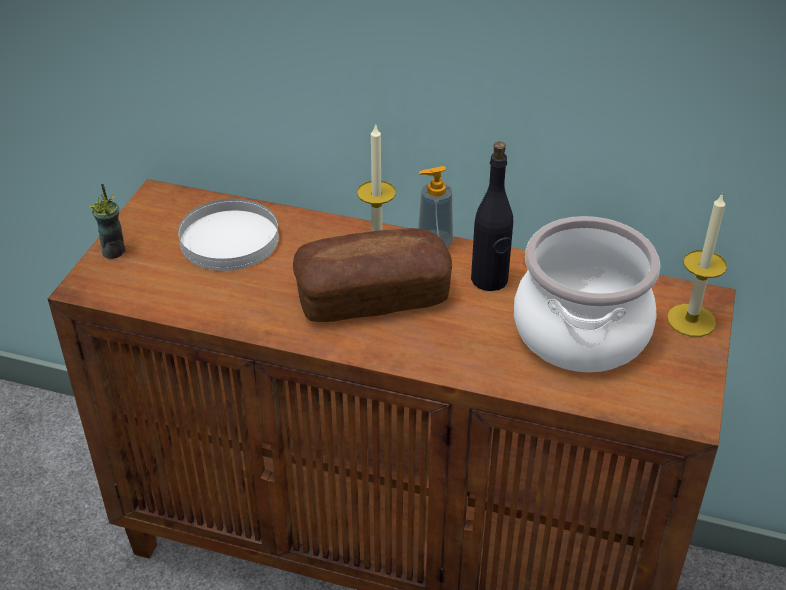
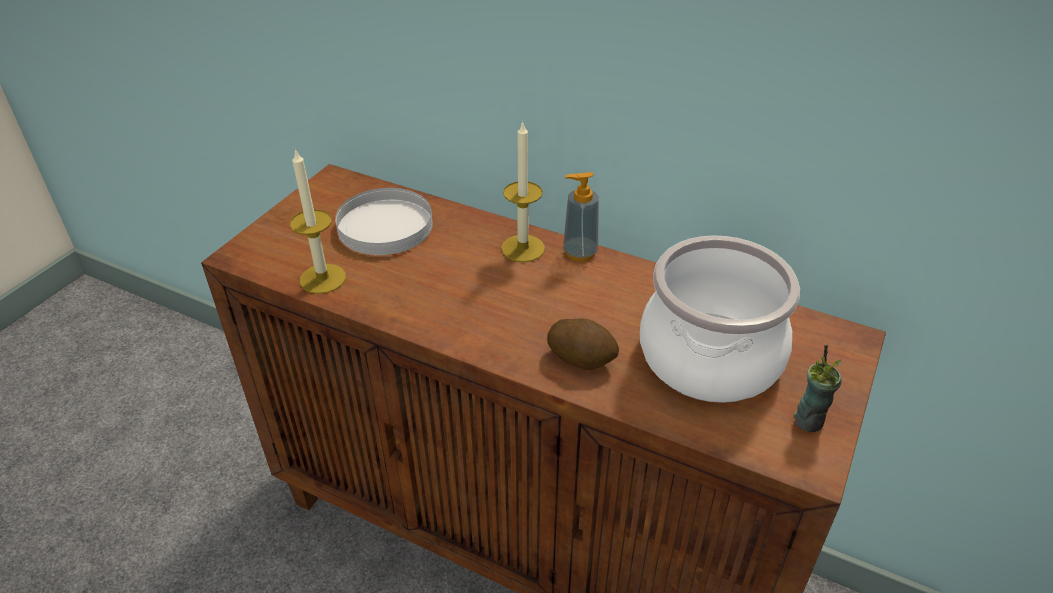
camera: 10 degrees right, 0 degrees up
cup [89,184,126,259] -> cup moved to [794,345,843,432]
bread [293,228,452,322] -> none
black bottle [471,141,513,291] -> none
candle [667,195,727,337] -> candle moved to [290,148,346,294]
none -> potato [547,318,619,370]

